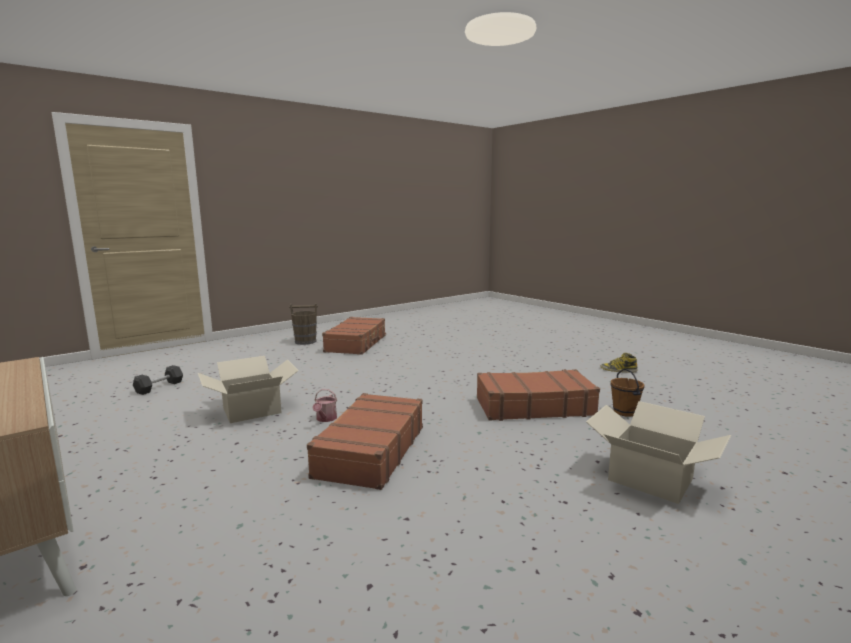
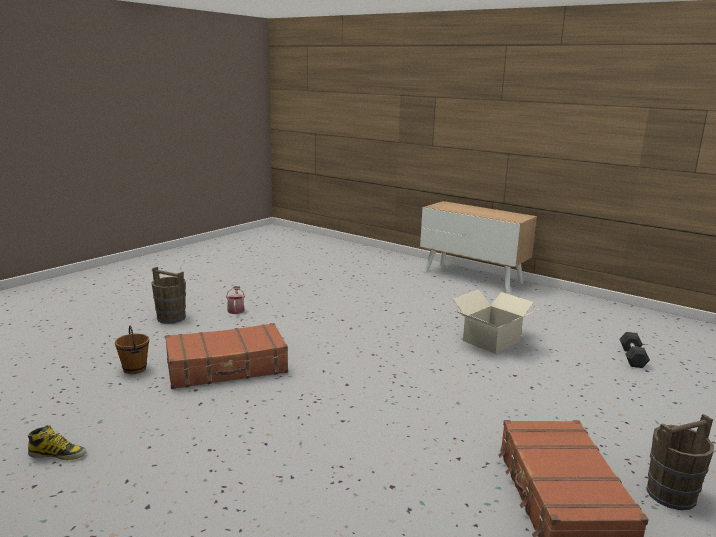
camera: 165 degrees right, 5 degrees up
brown suitcase [307,393,423,490] -> none
watering can [312,389,337,422] -> watering can moved to [226,286,245,314]
cardboard box [586,401,731,504] -> brown bucket [151,267,186,324]

